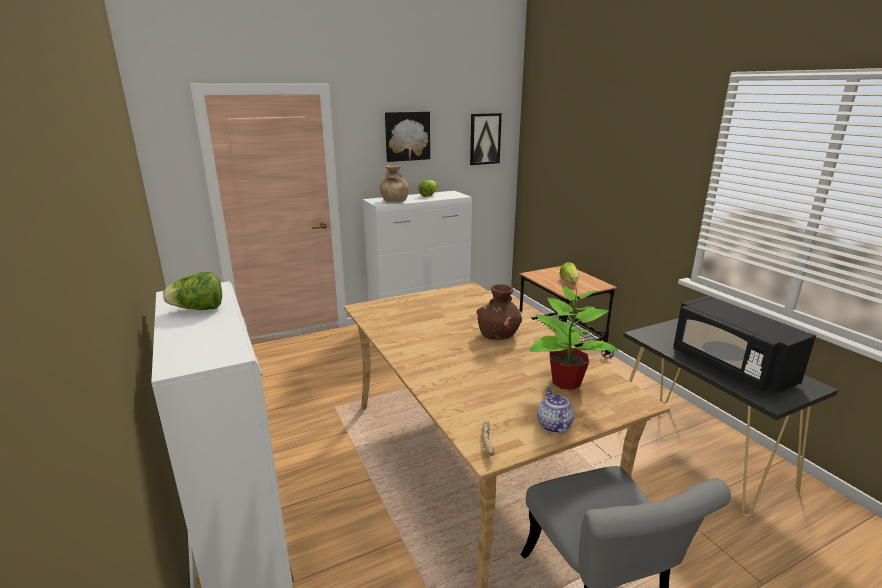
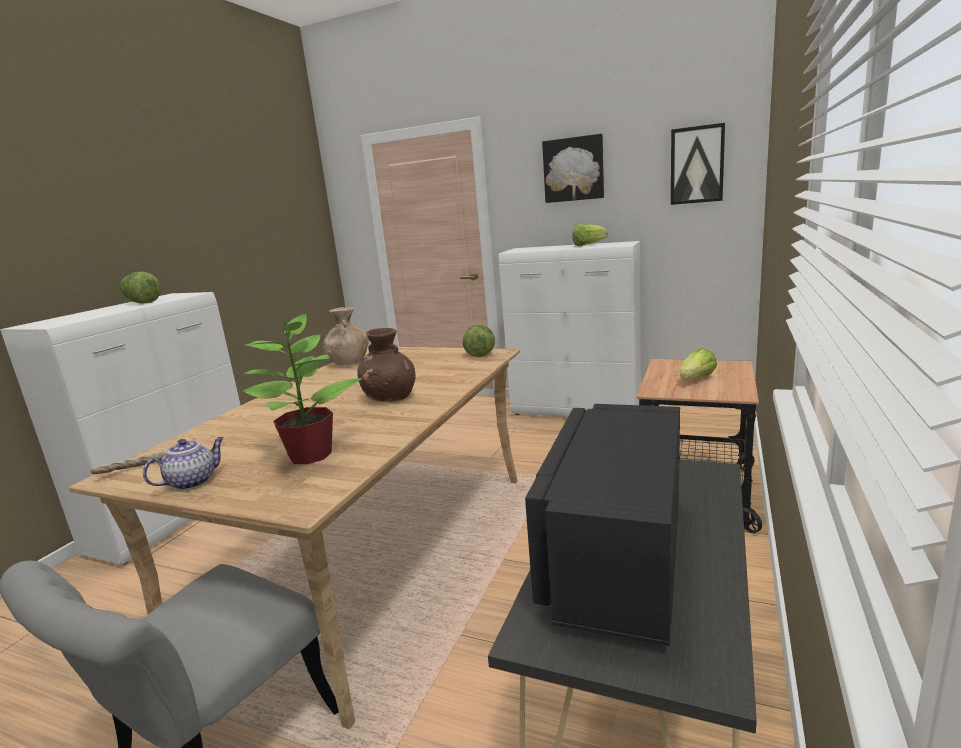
camera: 50 degrees right, 5 degrees down
brown vase [380,165,409,202] -> brown vase moved to [323,307,369,365]
none -> lettuce [463,324,495,357]

